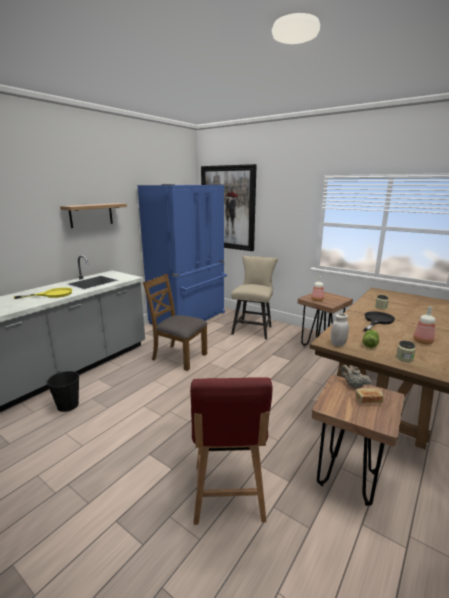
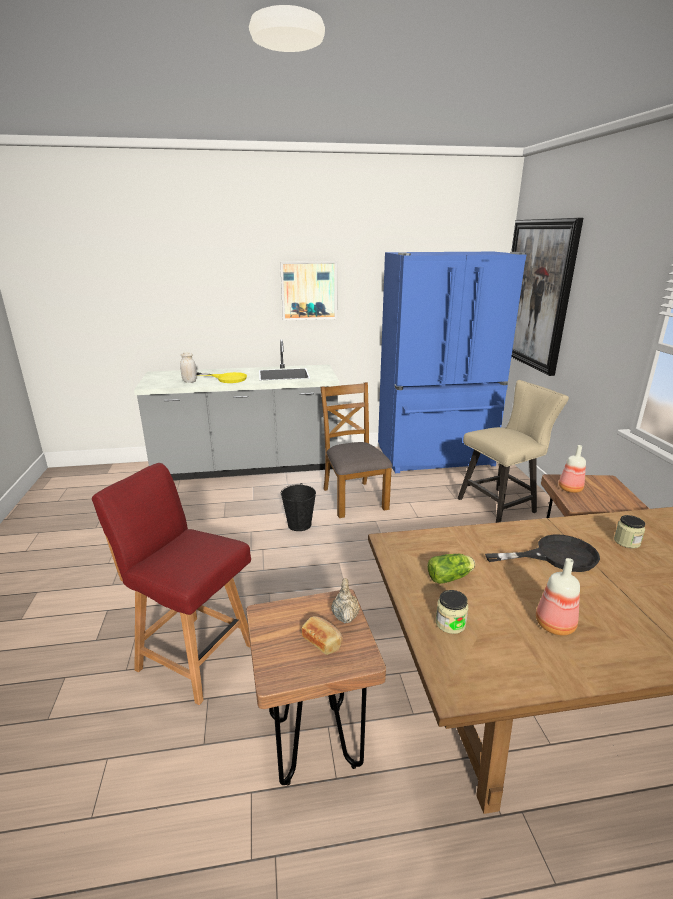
camera: 45 degrees right, 5 degrees up
black bucket [46,371,79,412] -> black bucket moved to [281,483,316,531]
shelf [60,203,127,228] -> picture [280,261,337,320]
red chair [190,377,273,525] -> red chair turned 75 degrees clockwise [92,463,251,705]
white jar [331,313,349,346] -> white jar moved to [180,353,197,383]

